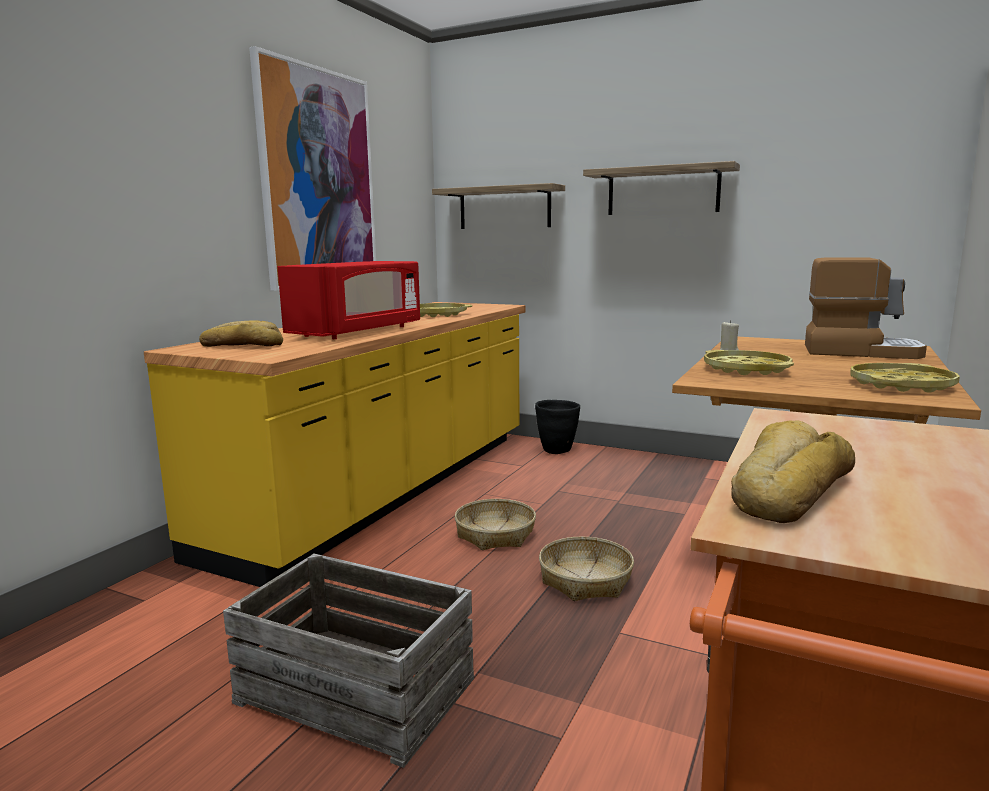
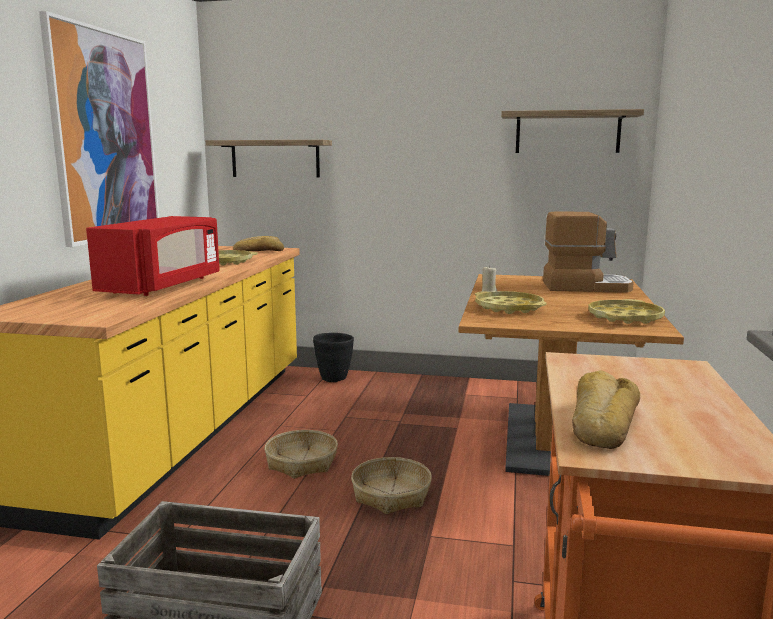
camera: 15 degrees left, 0 degrees up
bread [199,320,283,347] -> bread moved to [233,236,284,251]
shelf [583,161,740,215] -> shelf moved to [501,109,644,153]

